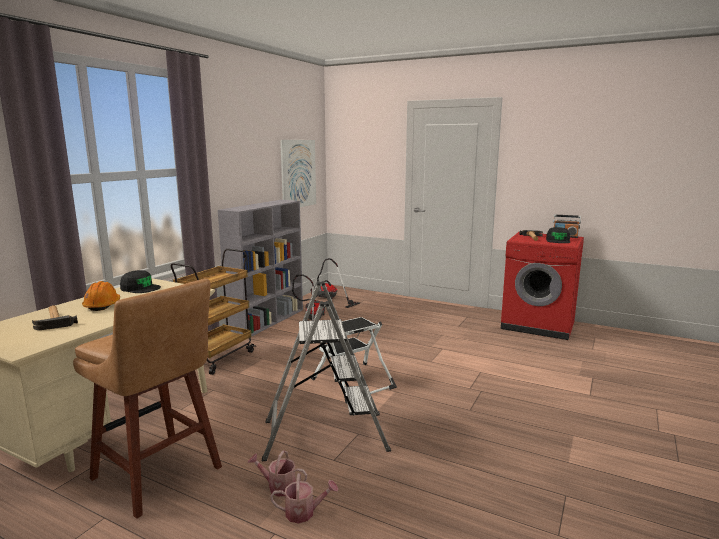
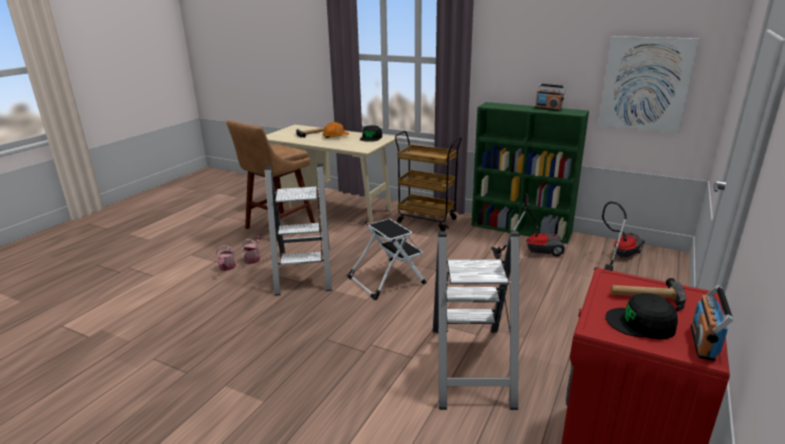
camera: 90 degrees right, 10 degrees up
grey bookcase [218,200,303,337] -> green bookcase [471,102,589,244]
none -> grey step ladder [433,231,520,410]
none -> radio [535,84,566,111]

